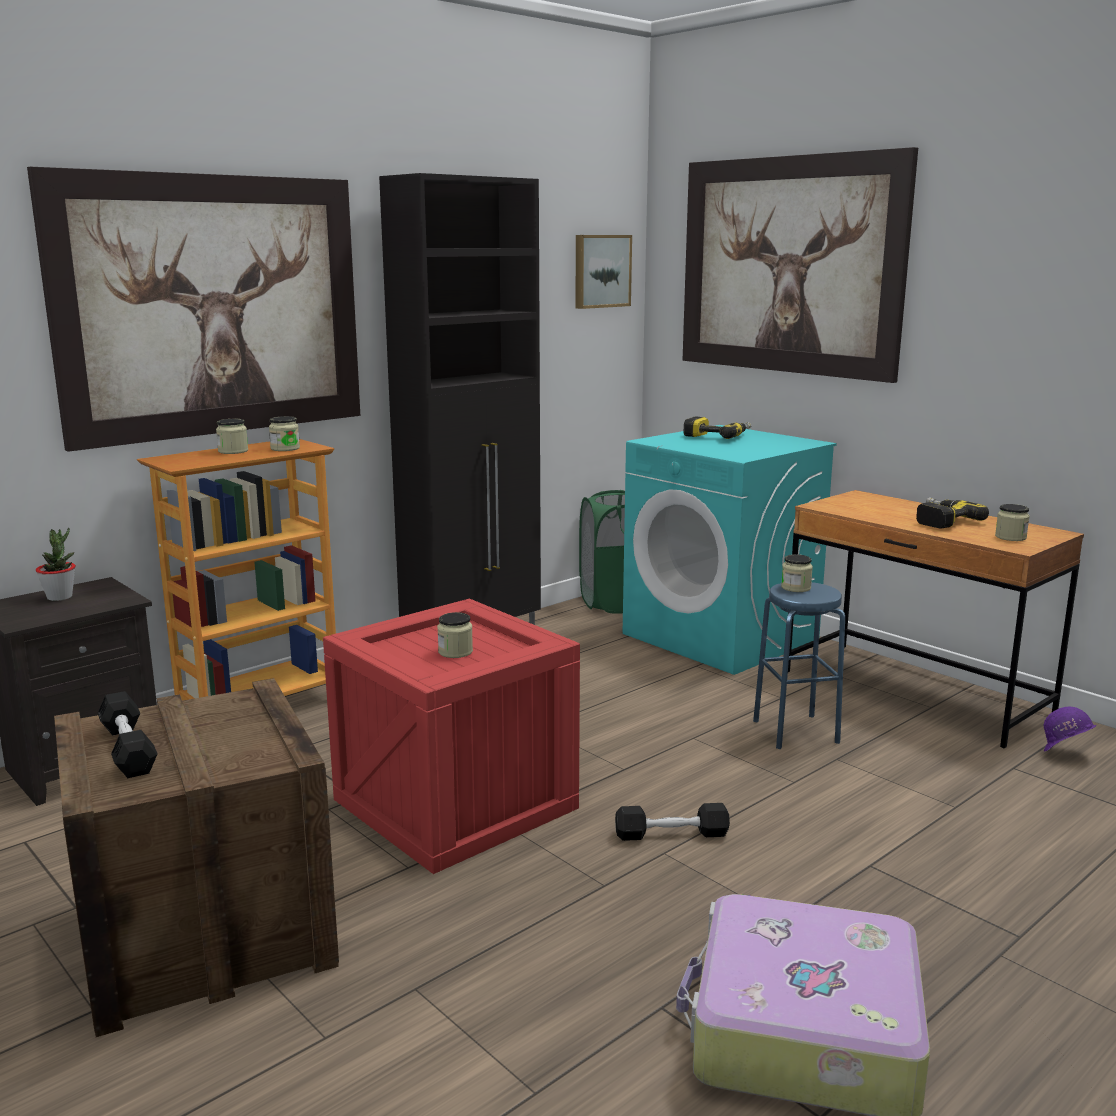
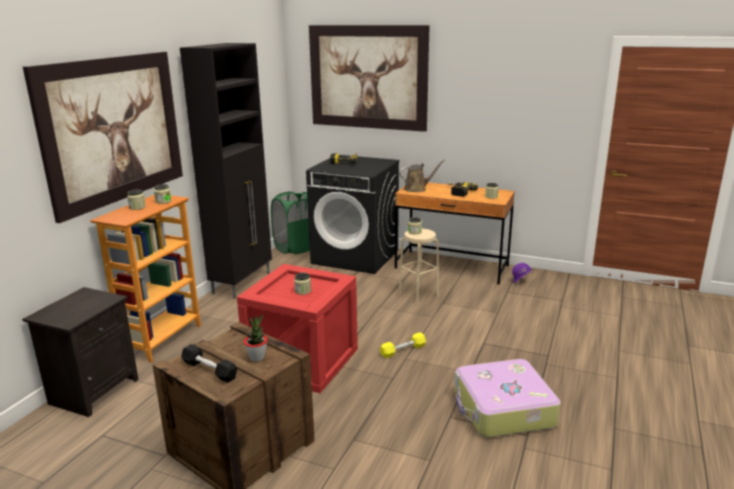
camera: 25 degrees left, 5 degrees up
potted plant [36,528,76,601] -> potted plant moved to [244,314,268,361]
picture [575,235,632,309] -> none
black dumbbell [615,803,730,841] -> yellow dumbbell [380,332,426,358]
turquoise washing machine [623,425,837,675] -> black washing machine [306,155,400,274]
blue stool [753,582,845,749] -> beige stool [399,229,439,304]
none -> brown watering can [399,160,445,192]

